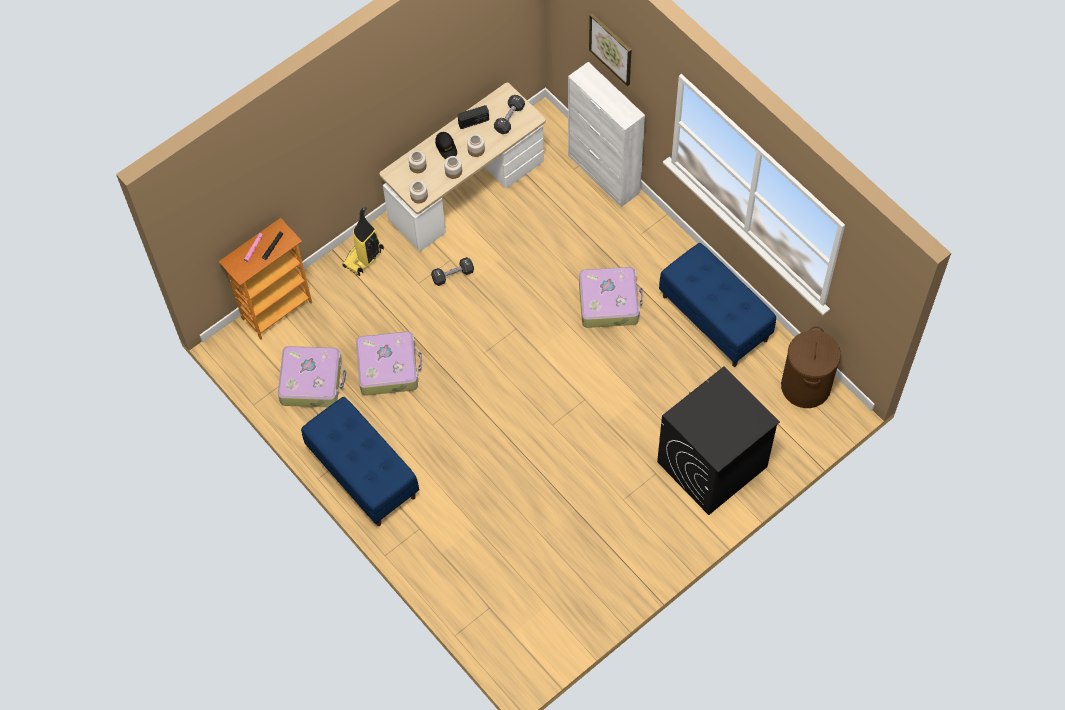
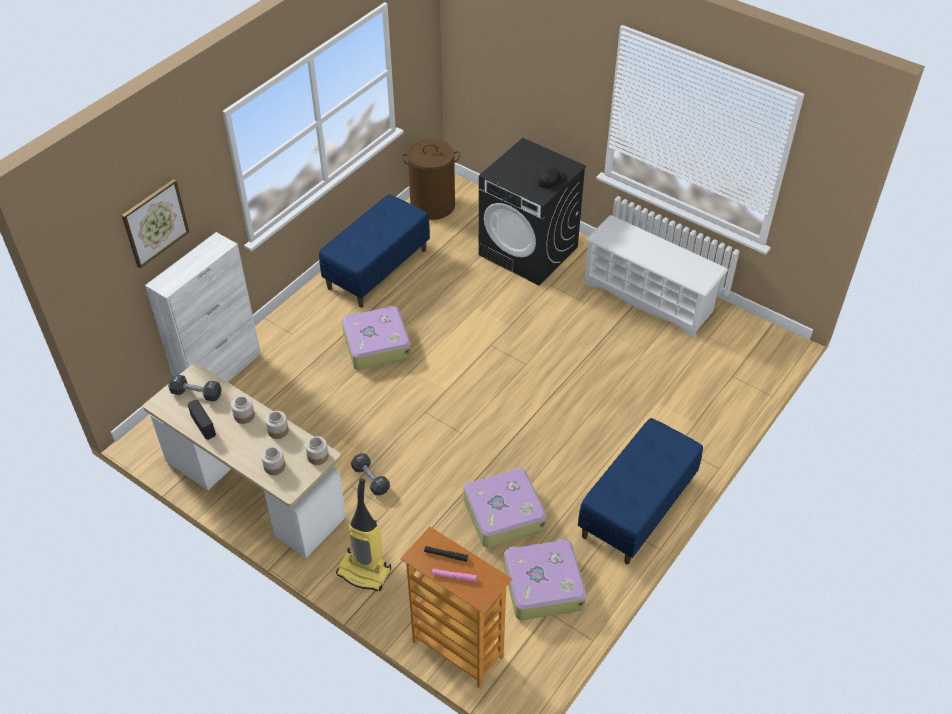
camera: 105 degrees left, 15 degrees down
black cap [435,132,457,159] -> black cap moved to [538,168,567,188]
none -> white shoe rack [584,215,728,338]

